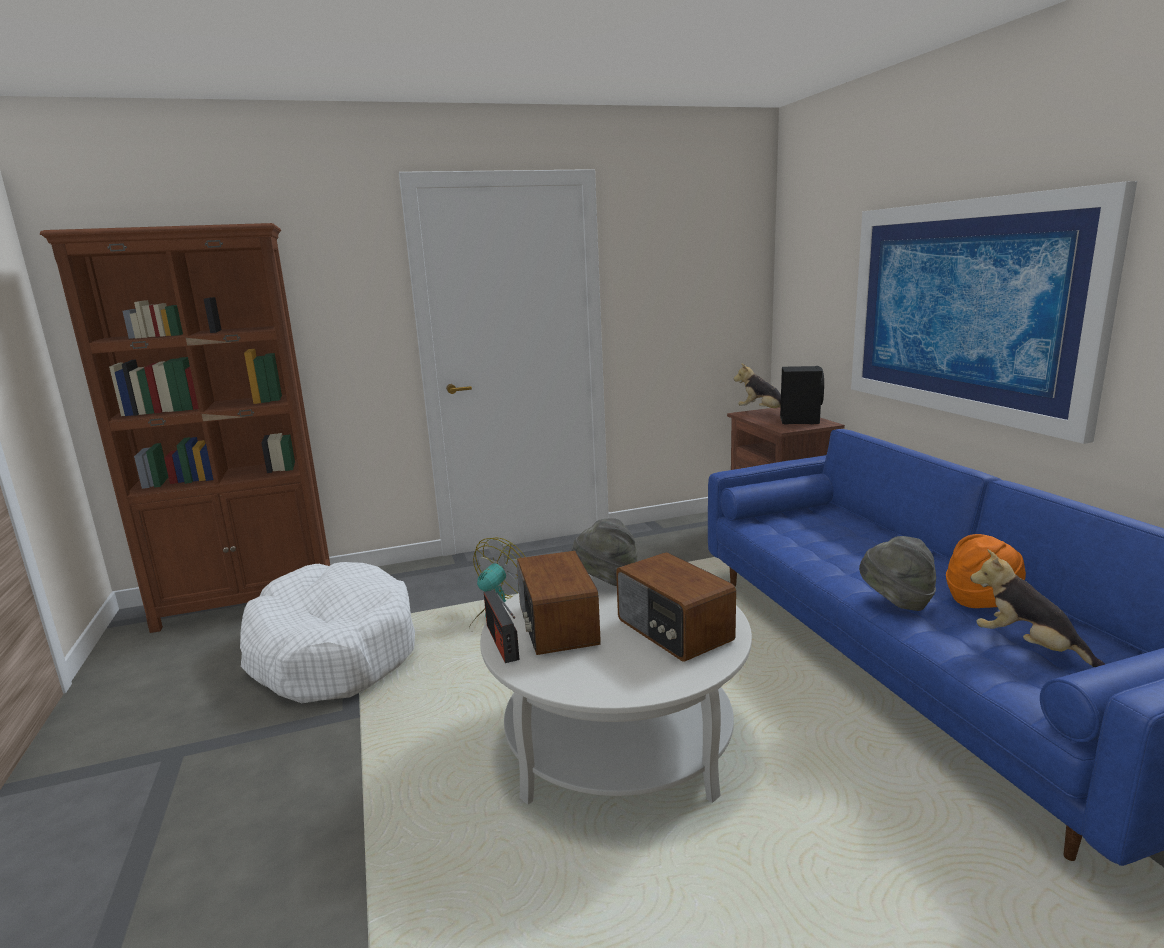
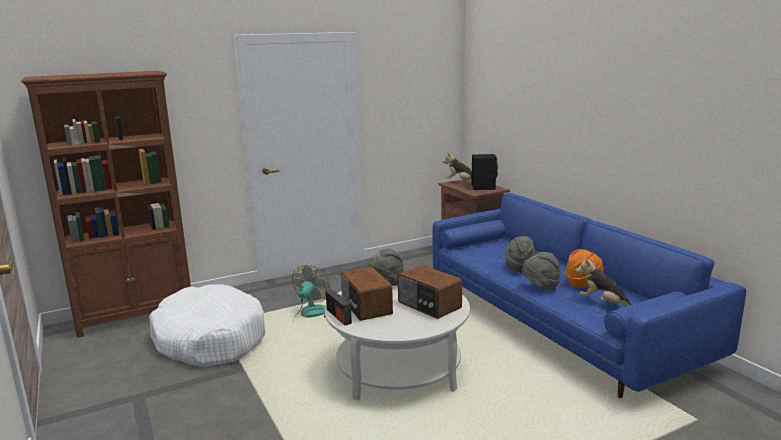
camera: 10 degrees left, 0 degrees up
picture [851,181,1137,444] -> none
none -> grey hat [506,236,536,272]

